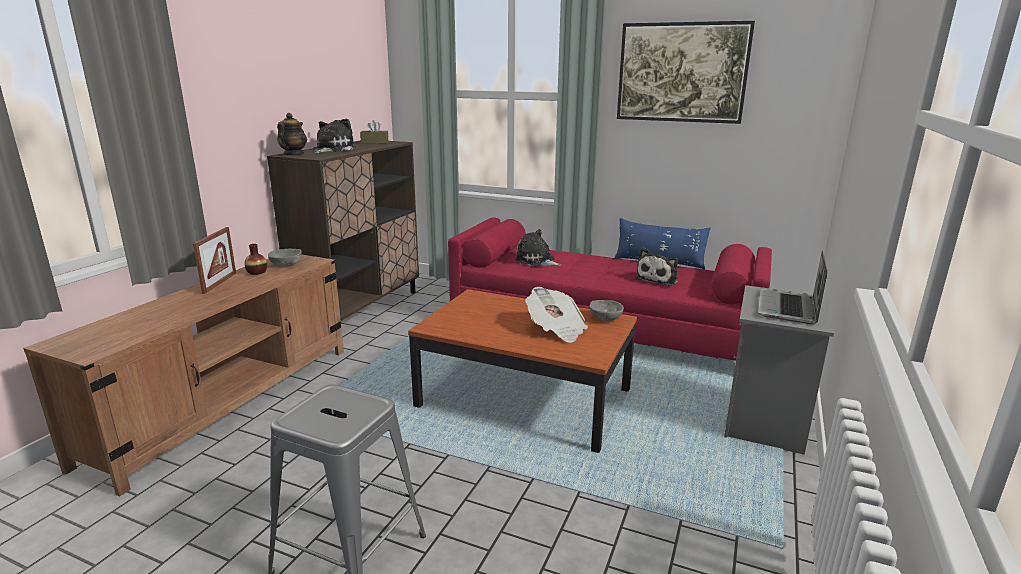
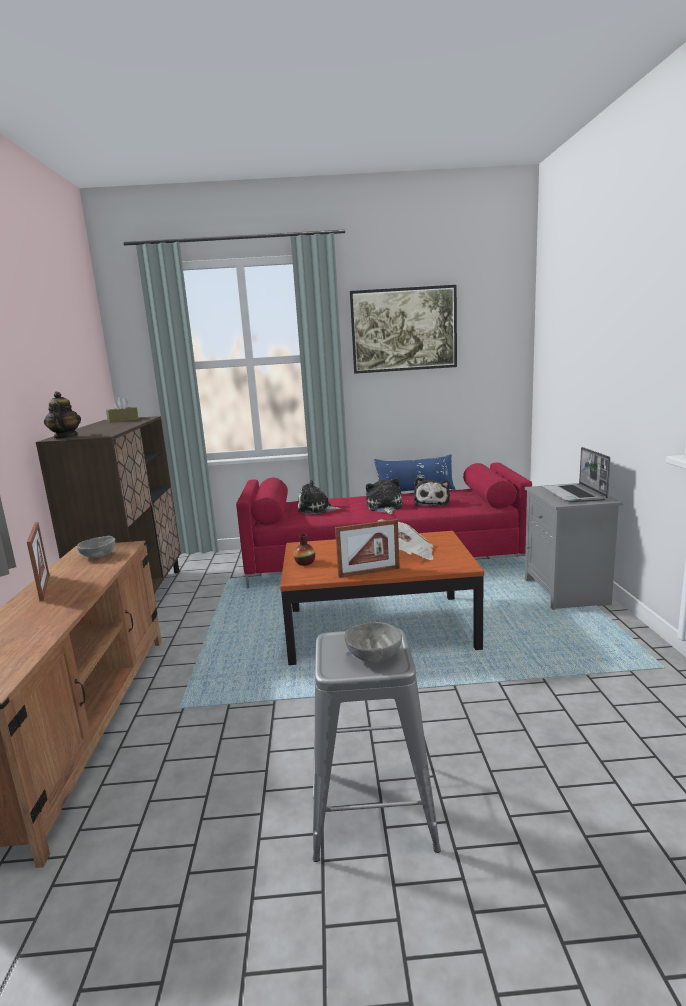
camera: 25 degrees left, 5 degrees down
vase [244,244,267,275] -> vase moved to [294,534,315,566]
plush toy [313,119,356,153] -> plush toy moved to [366,478,402,514]
grey bowl [590,300,624,321] -> grey bowl moved to [344,622,402,662]
none -> picture frame [335,519,400,578]

